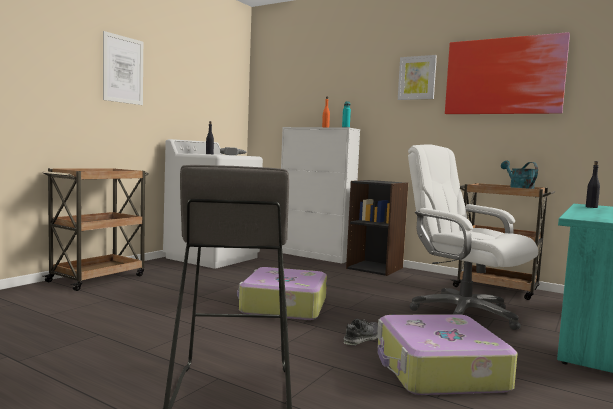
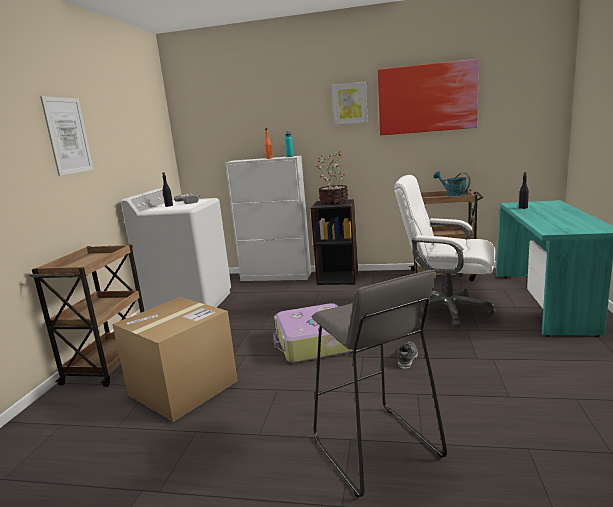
camera: 20 degrees left, 10 degrees up
suitcase [377,314,518,395] -> none
none -> cardboard box [112,297,238,422]
none -> potted plant [317,152,348,205]

